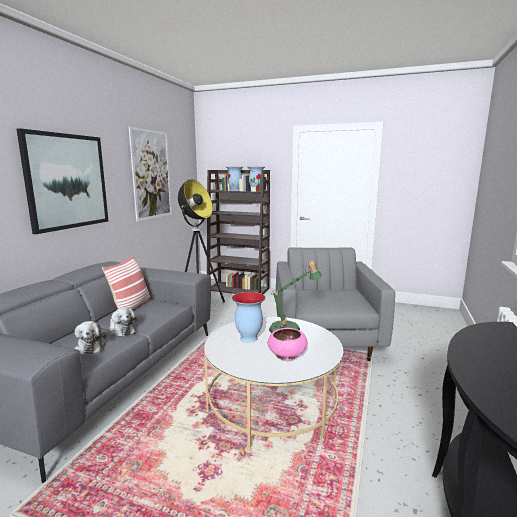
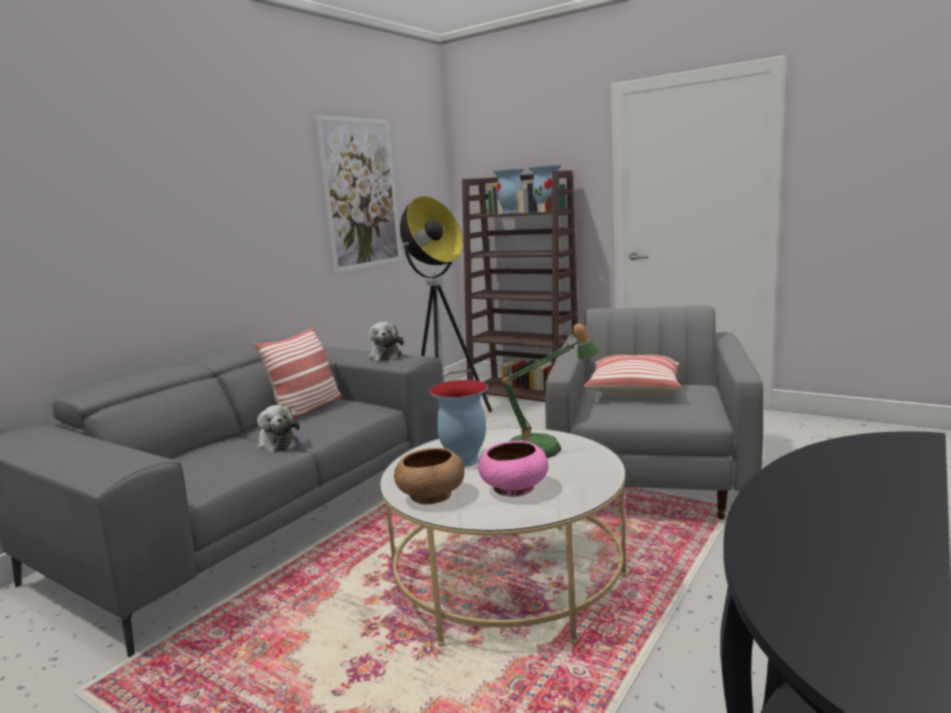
camera: 15 degrees right, 0 degrees up
picture [17,129,108,234] -> none
plush toy [74,321,106,355] -> plush toy moved to [368,322,404,361]
none -> brown bowl [394,448,464,505]
none -> pillow [584,355,682,398]

